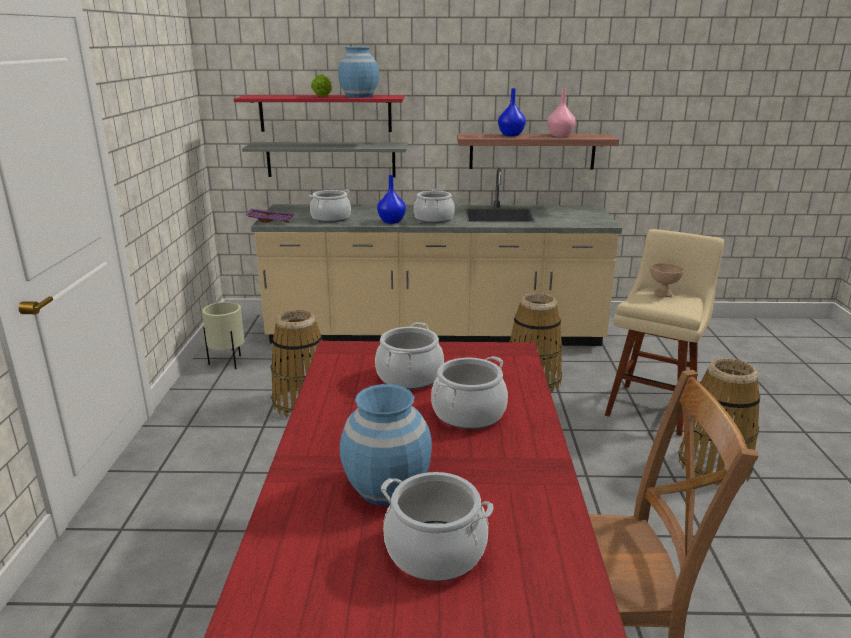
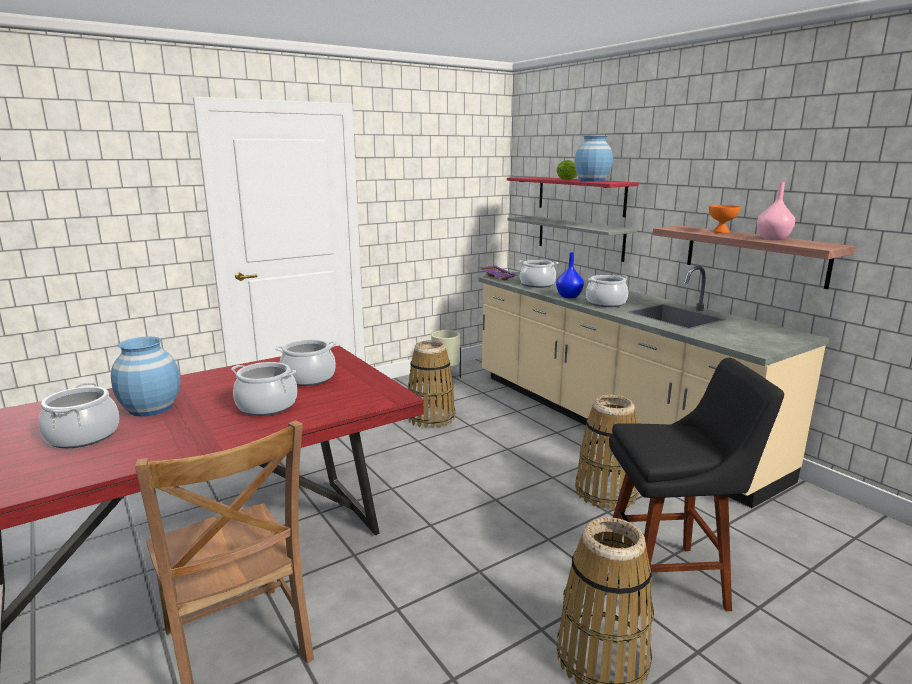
camera: 55 degrees right, 5 degrees down
blue vase [498,88,526,136] -> orange bowl [709,205,741,233]
beige stool [605,229,724,436] -> black stool [609,358,784,616]
beige bowl [650,263,684,297] -> none

